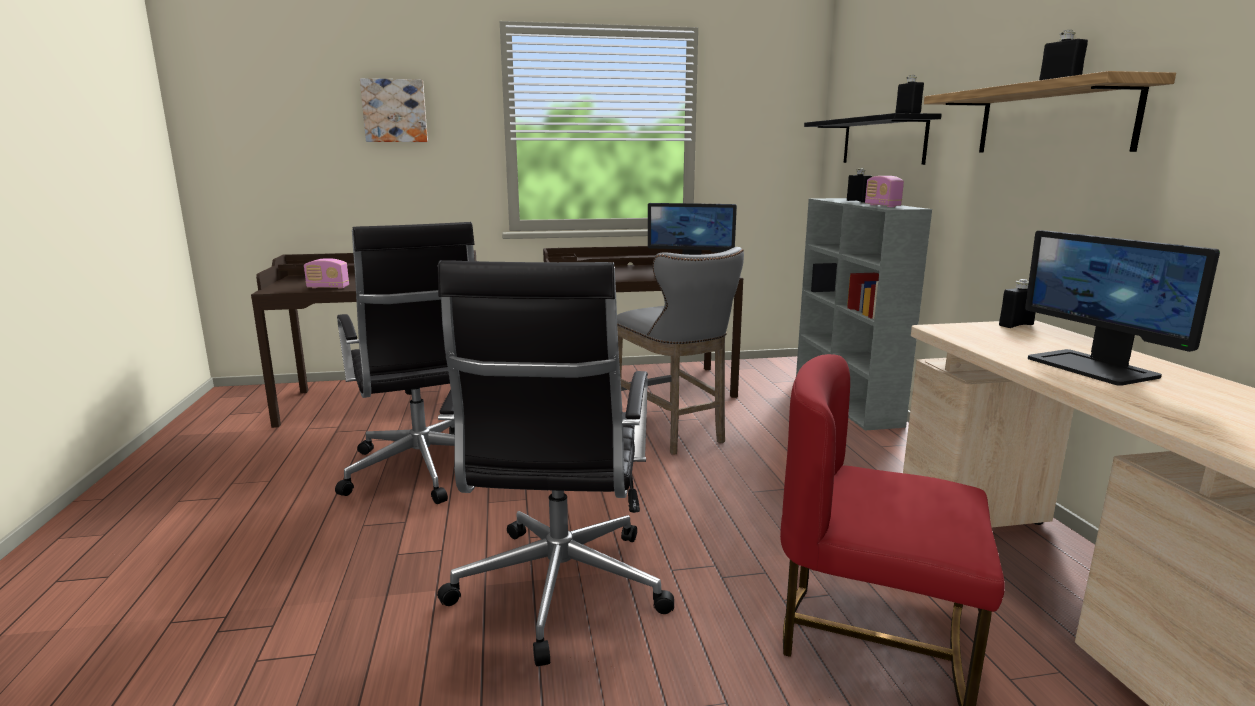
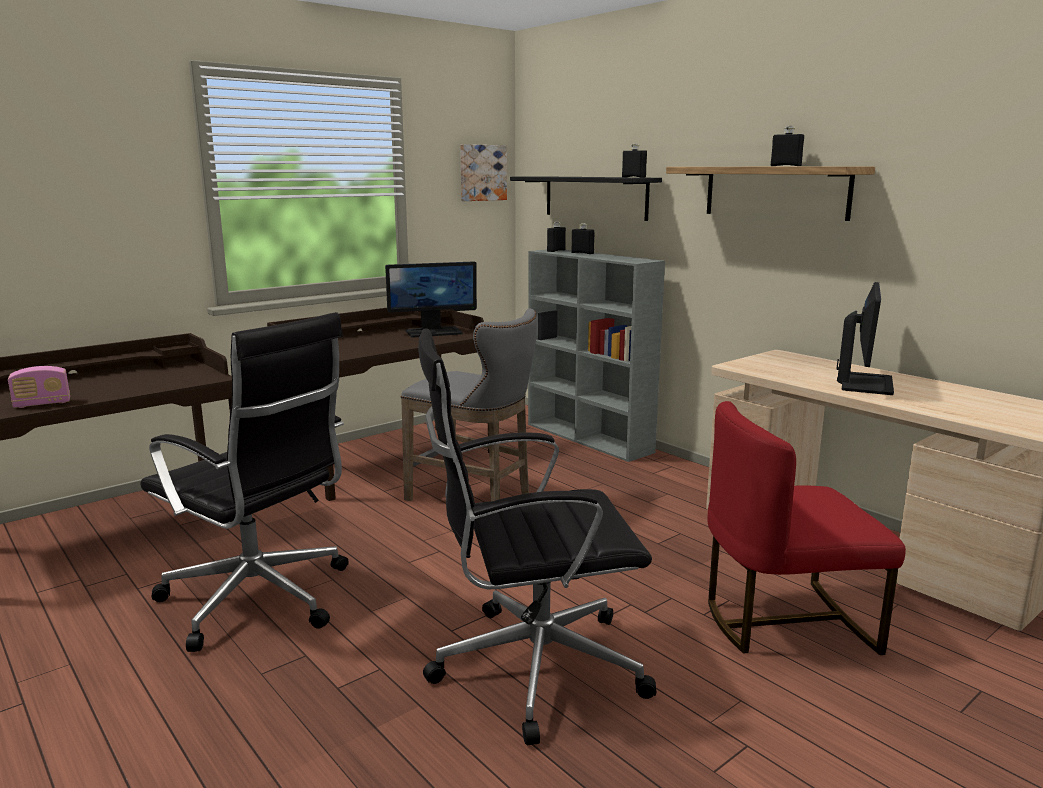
camera: 30 degrees left, 0 degrees up
picture [360,78,428,142] -> picture moved to [460,144,507,201]
black office chair [437,260,674,666] -> black office chair turned 105 degrees clockwise [418,328,656,745]
radio [865,176,904,207] -> none
black bottle [999,279,1036,328] -> black bottle moved to [547,221,566,252]
monitor [1025,230,1220,386] -> monitor turned 105 degrees counterclockwise [836,282,894,395]

